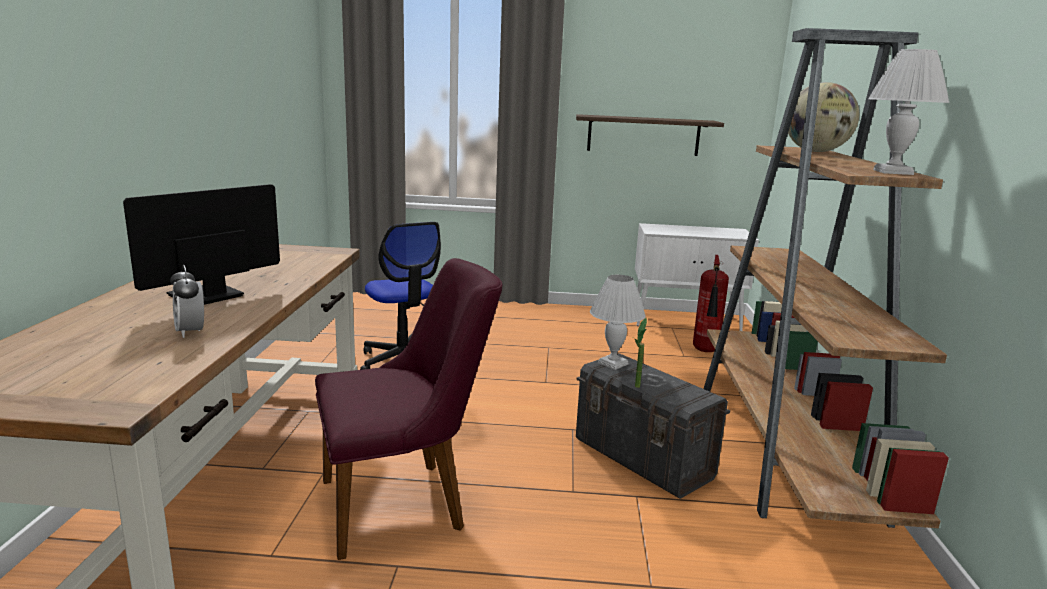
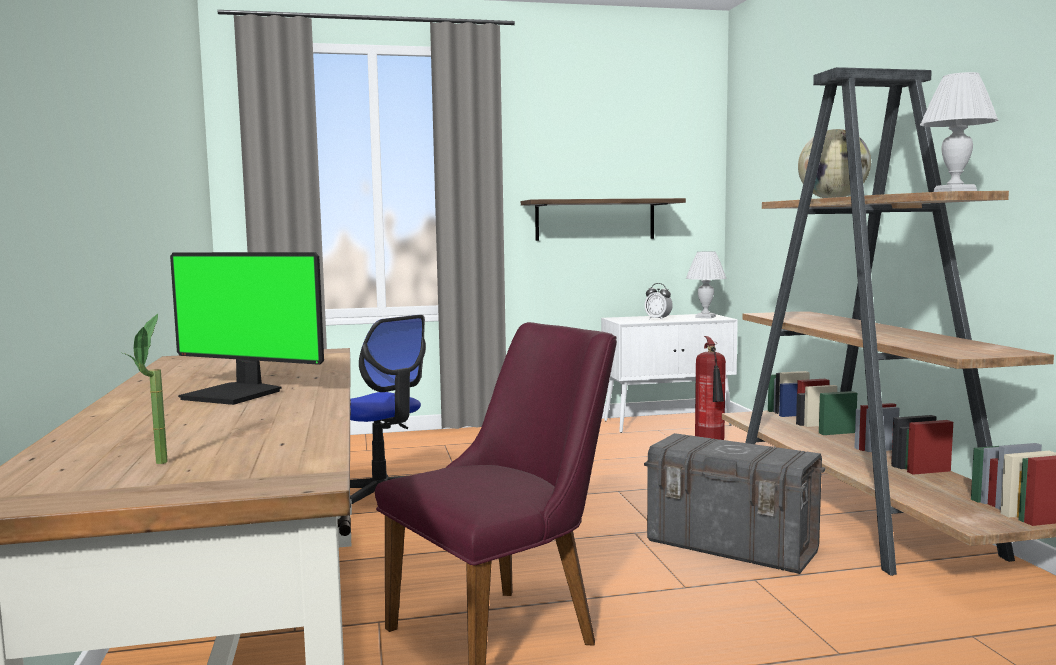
camera: 15 degrees left, 10 degrees down
monitor [123,184,280,305] -> monitor turned 90 degrees counterclockwise [170,252,324,405]
alarm clock [170,265,204,338] -> alarm clock moved to [645,283,673,320]
white table lamp [590,275,646,370] -> white table lamp moved to [686,251,727,319]
potted plant [632,318,647,388] -> potted plant moved to [120,314,168,464]

